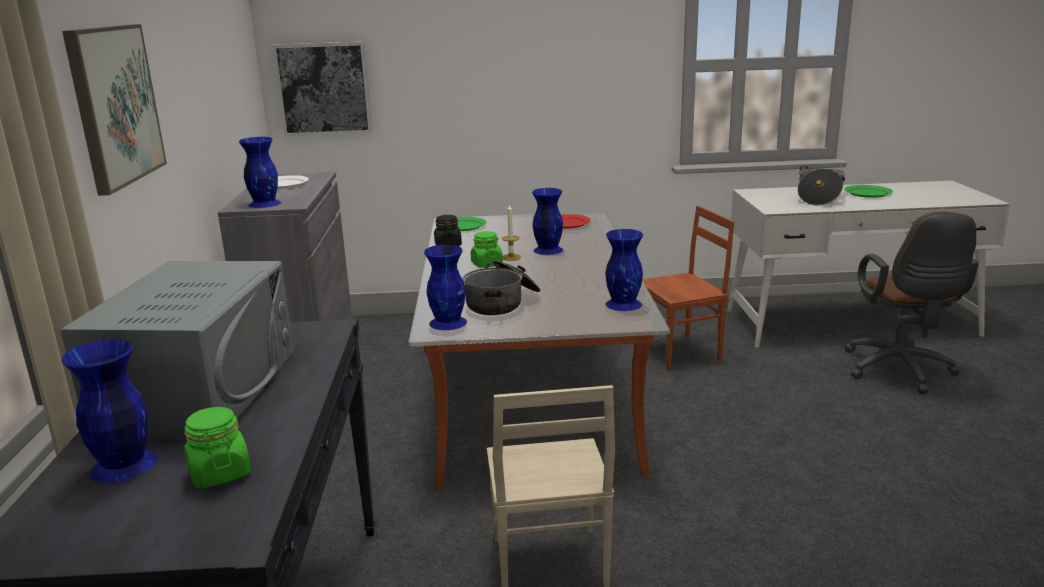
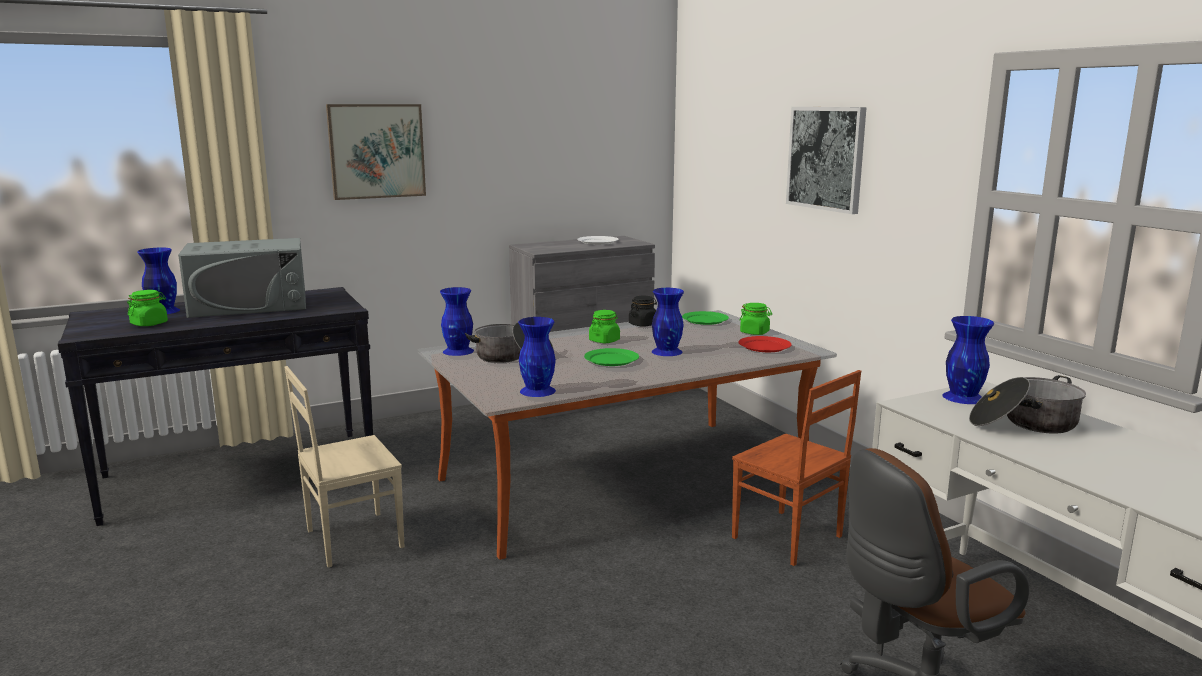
camera: 65 degrees right, 5 degrees down
blue vase [239,137,281,208] -> blue vase moved to [942,316,994,404]
picture [272,41,373,136] -> picture moved to [786,107,867,214]
candle [502,203,522,261] -> none
green plate [844,185,893,198] -> green plate moved to [584,348,639,366]
none -> green jar [740,303,772,335]

